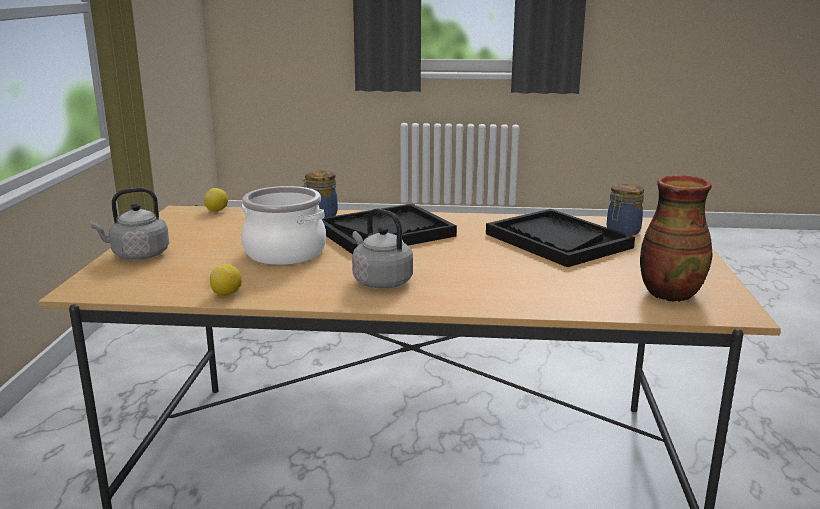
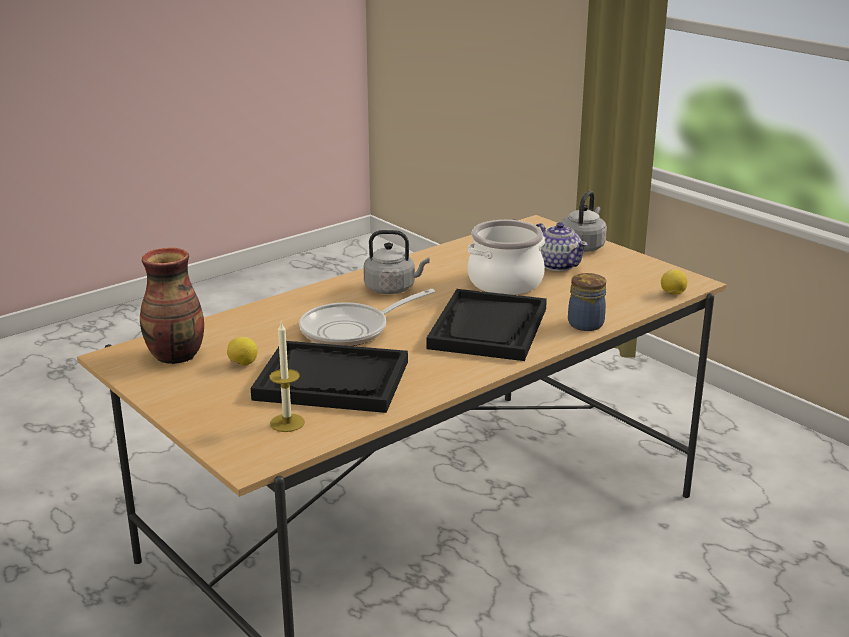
camera: 135 degrees right, 5 degrees up
lemon [210,264,242,296] -> lemon moved to [227,337,258,366]
jar [607,184,644,236] -> candle [269,322,305,432]
none -> frying pan [299,289,435,346]
none -> teapot [536,222,588,271]

